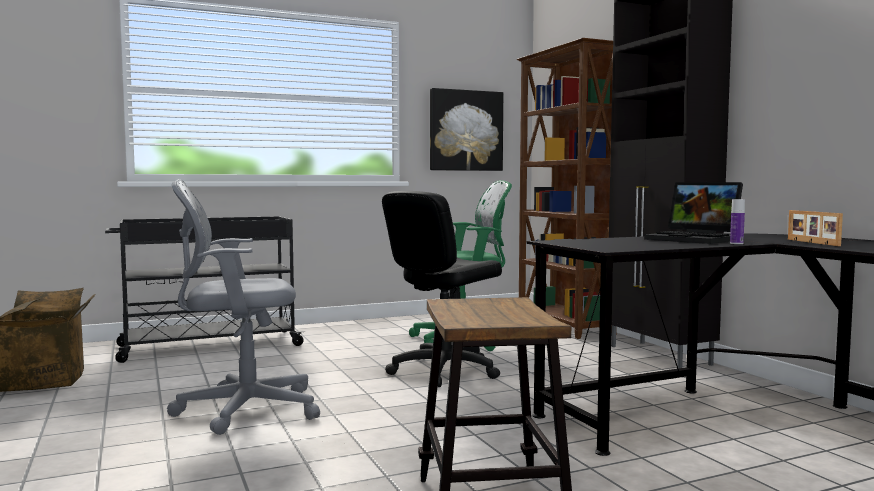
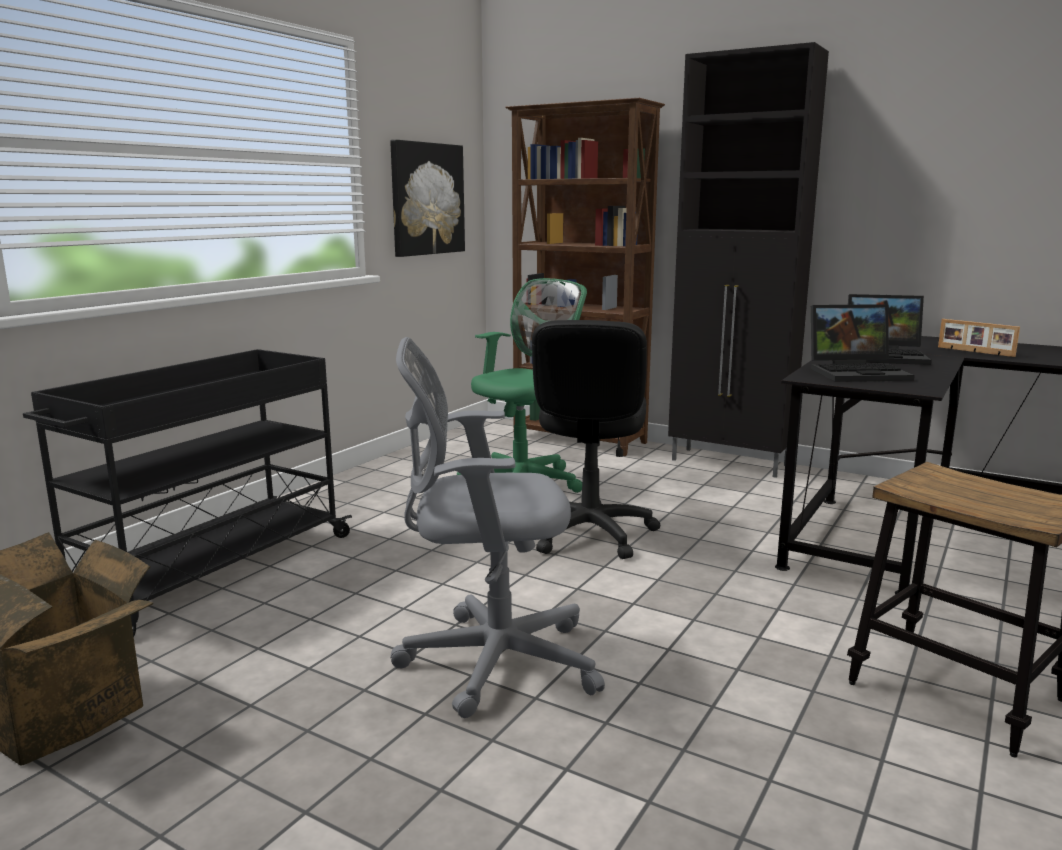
camera: 35 degrees left, 10 degrees up
grey office chair [167,179,320,435] -> grey office chair turned 45 degrees clockwise [390,337,605,718]
bottle [730,199,745,244] -> none
none -> laptop [811,304,915,382]

